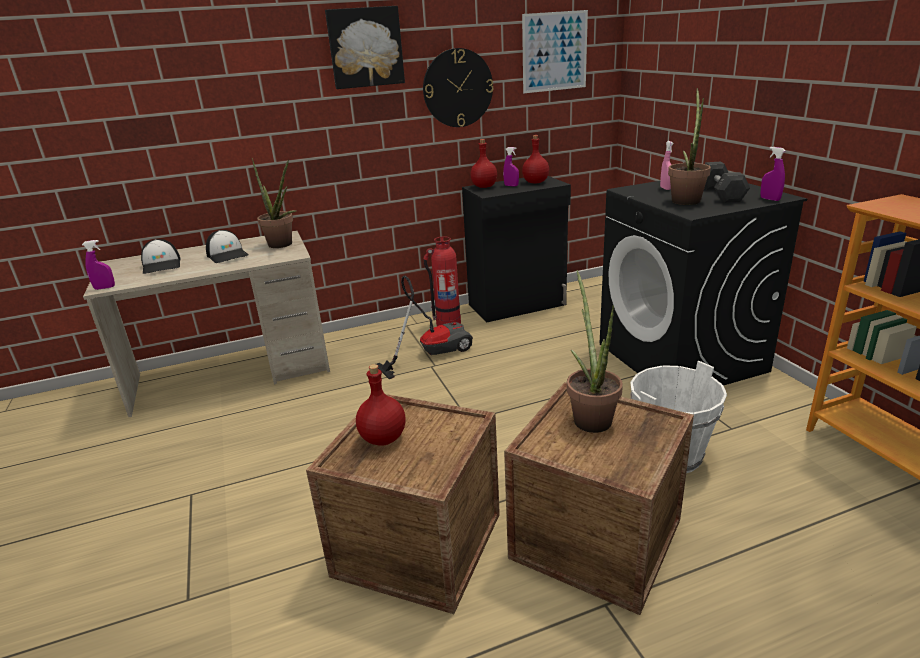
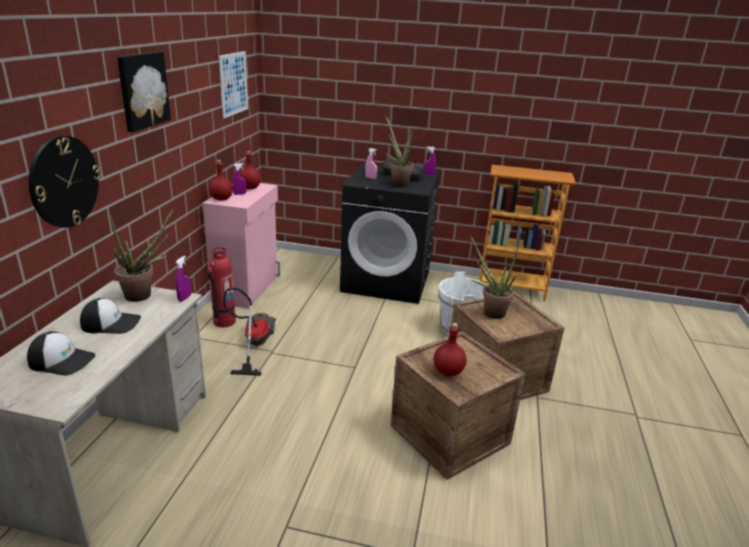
camera: 60 degrees left, 0 degrees up
purple spray bottle [82,240,115,290] -> purple spray bottle moved to [176,256,191,302]
wall clock [423,48,494,127] -> wall clock moved to [29,136,101,228]
black cabinet [462,176,571,322] -> pink cabinet [203,183,280,309]

